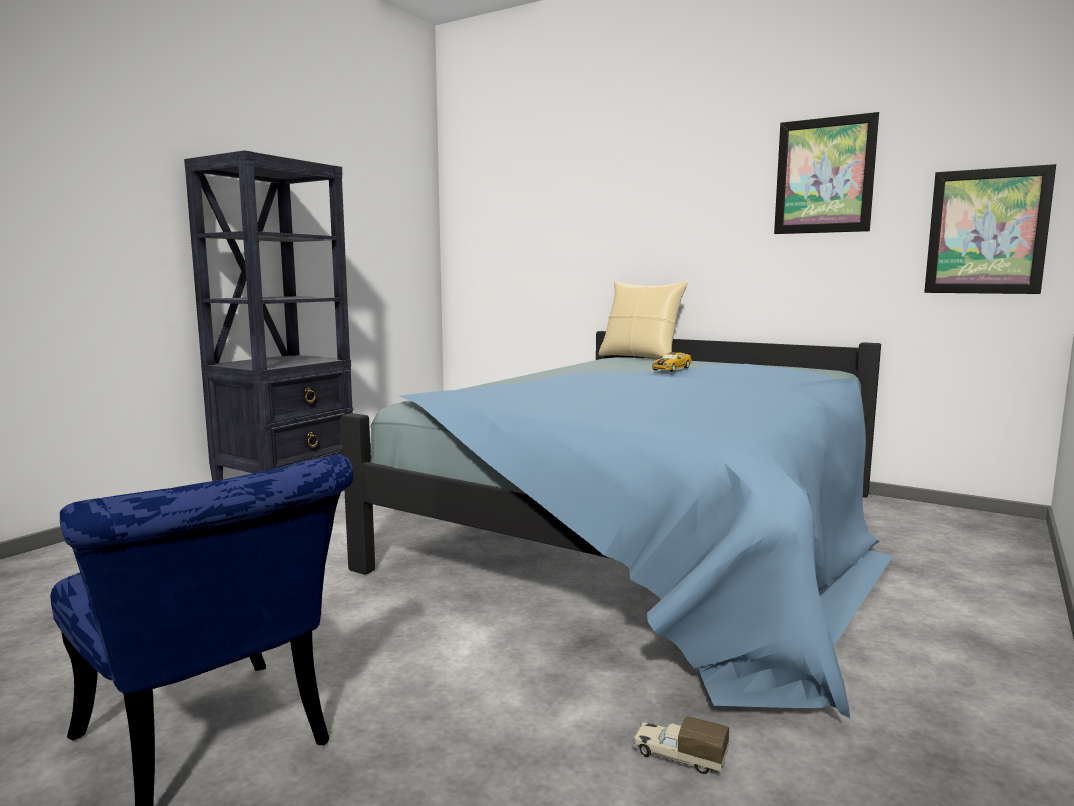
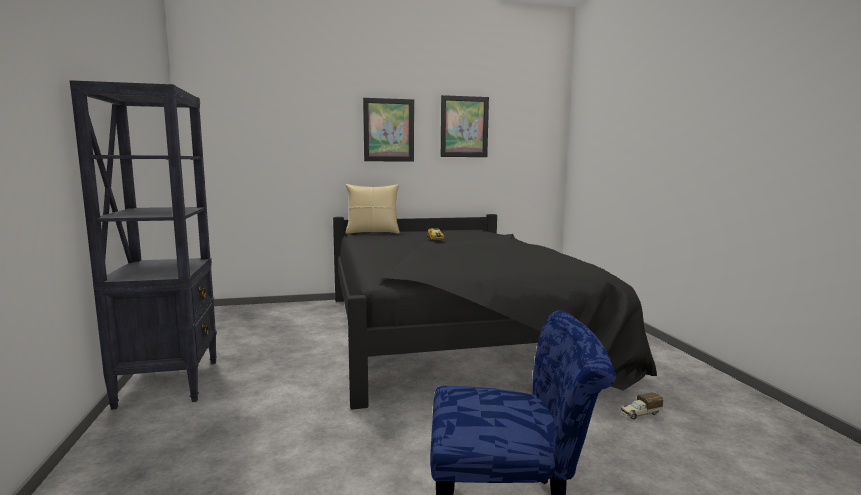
camera: 45 degrees left, 0 degrees up
blue bed [341,331,894,718] -> black bed [333,214,657,410]
picture [924,164,1056,294] -> picture moved to [363,98,414,162]

